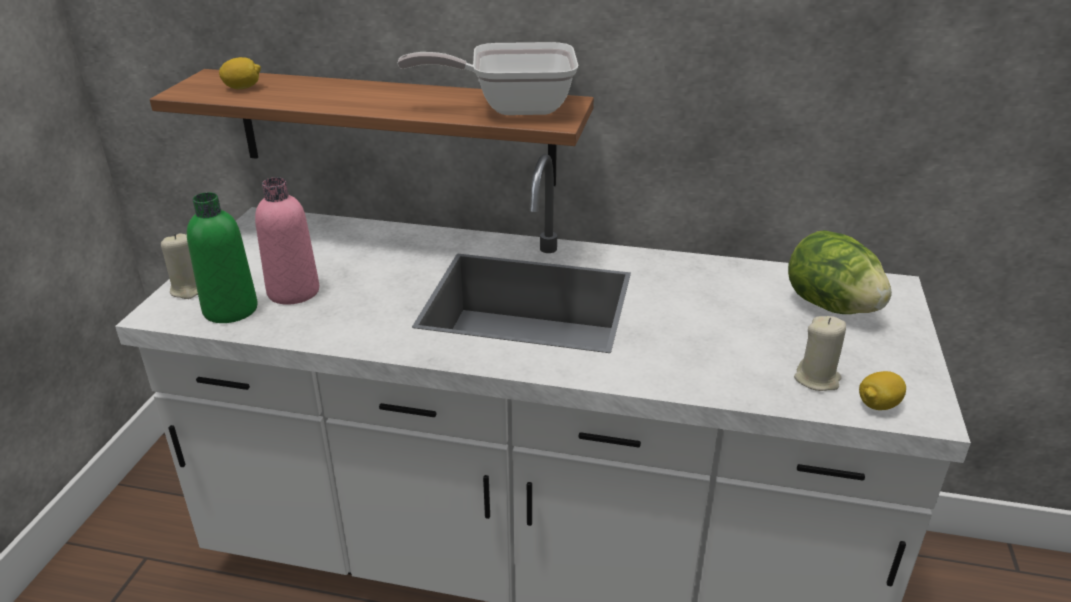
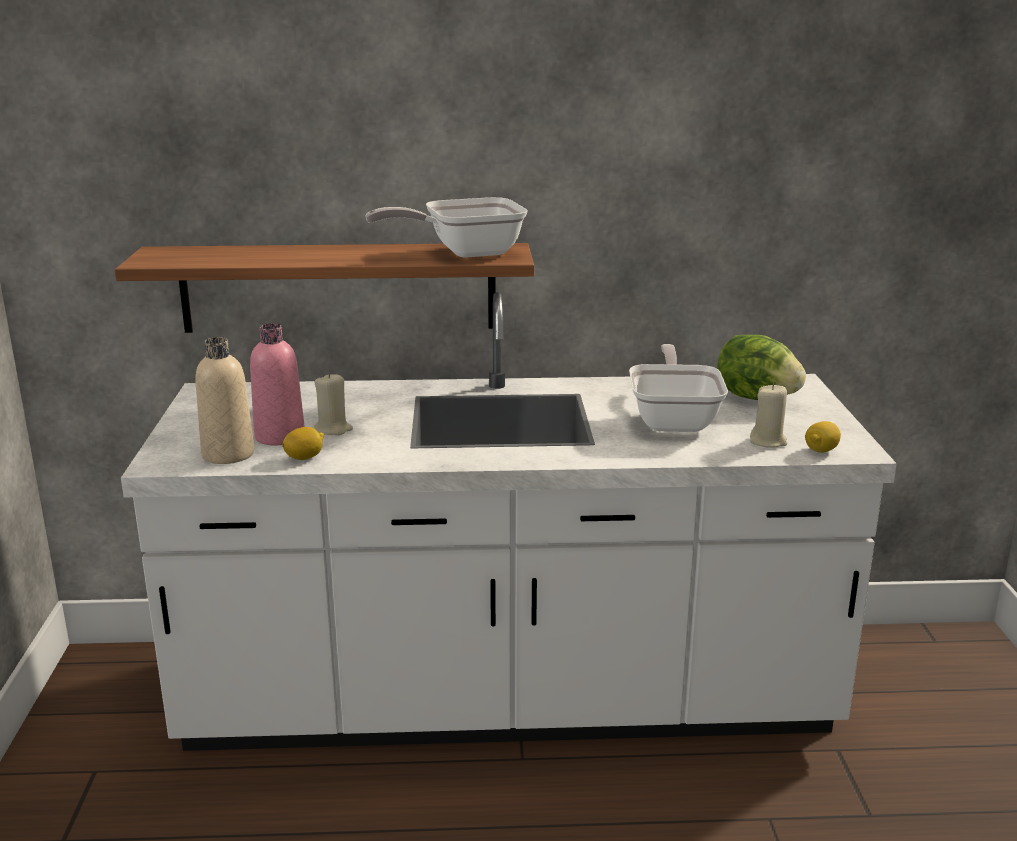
camera: 15 degrees left, 10 degrees down
beige candle [161,233,198,299] -> beige candle moved to [314,373,353,435]
green bottle [187,192,258,323] -> beige bottle [195,337,254,464]
lemon [219,57,261,89] -> lemon moved to [282,427,324,460]
none -> frying pan [629,344,728,432]

